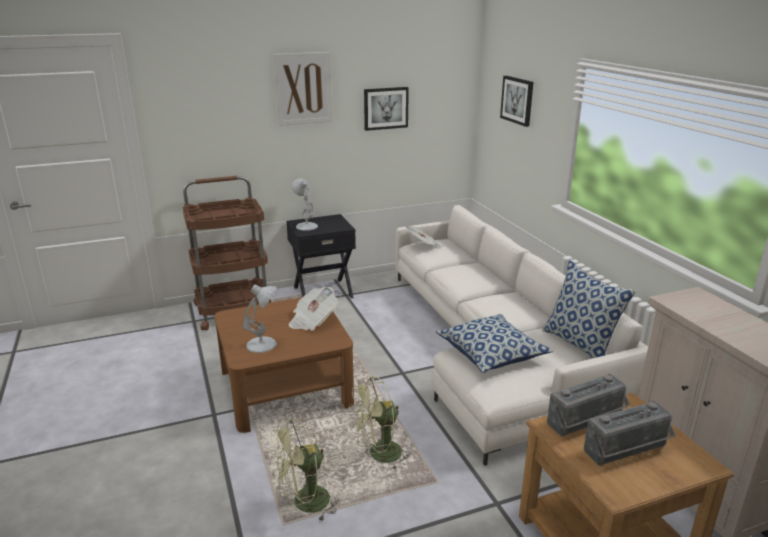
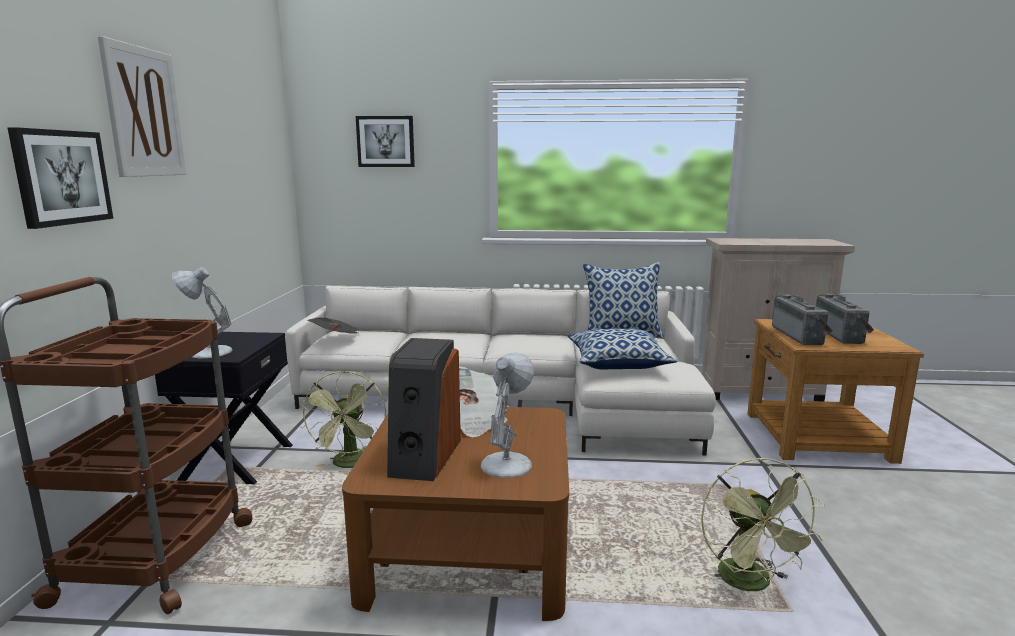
camera: 65 degrees left, 10 degrees down
green fan [349,376,411,471] -> green fan moved to [300,371,386,468]
picture [364,87,409,131] -> picture moved to [7,127,113,229]
none -> speaker [387,338,461,481]

